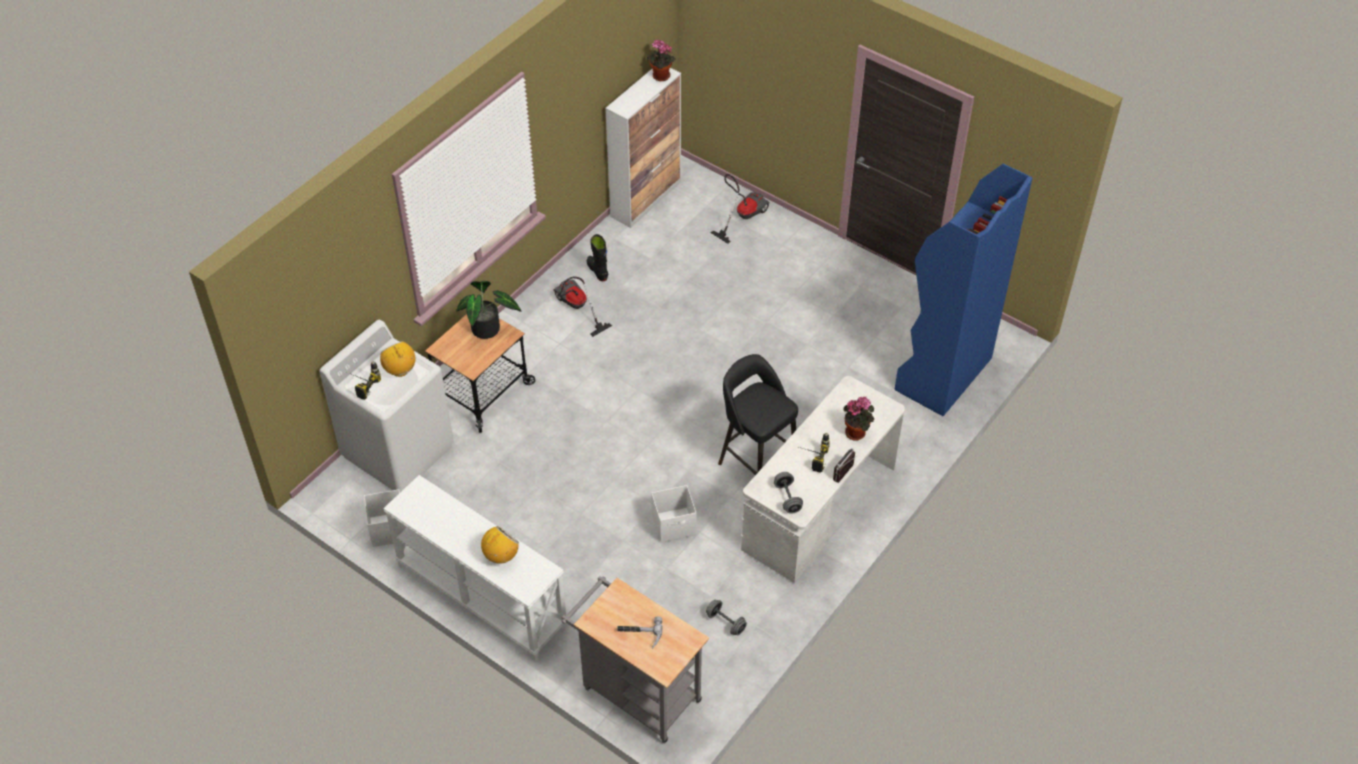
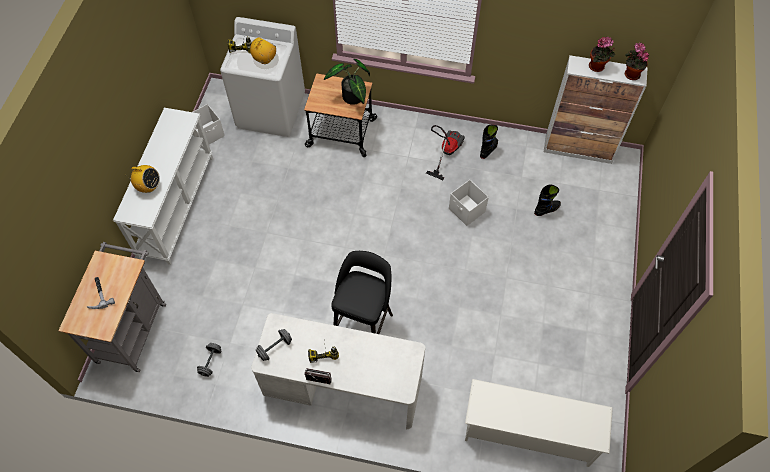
camera: 65 degrees right, 10 degrees up
white storage box [651,485,696,542] -> white storage box moved to [449,180,489,226]
vacuum cleaner [711,174,770,244] -> none
potted plant [843,397,874,440] -> potted plant moved to [589,37,615,72]
blue bookcase [895,164,1032,416] -> white shoe rack [465,379,613,467]
none -> black boot [534,185,561,216]

